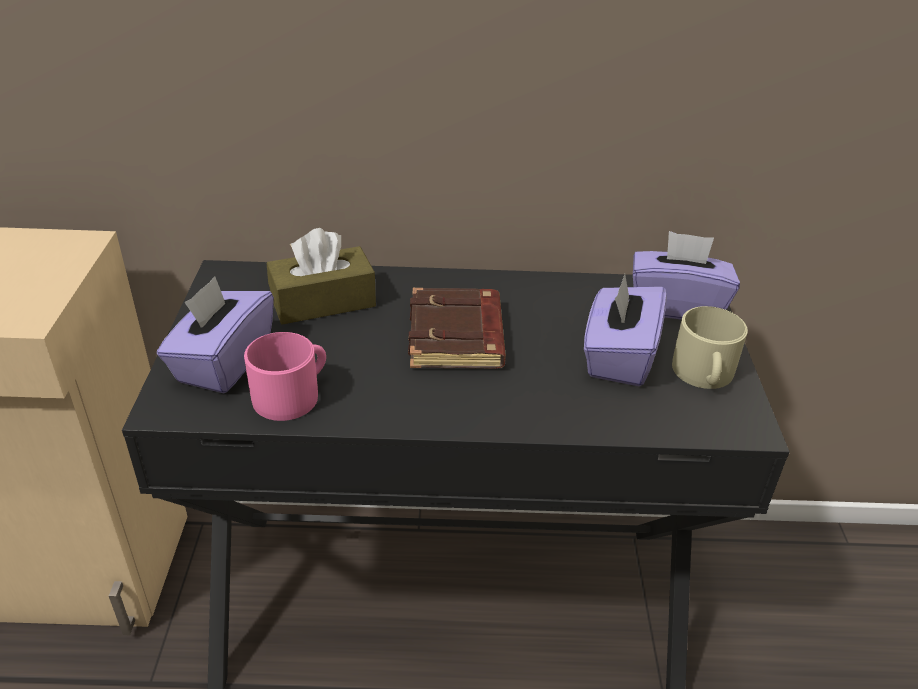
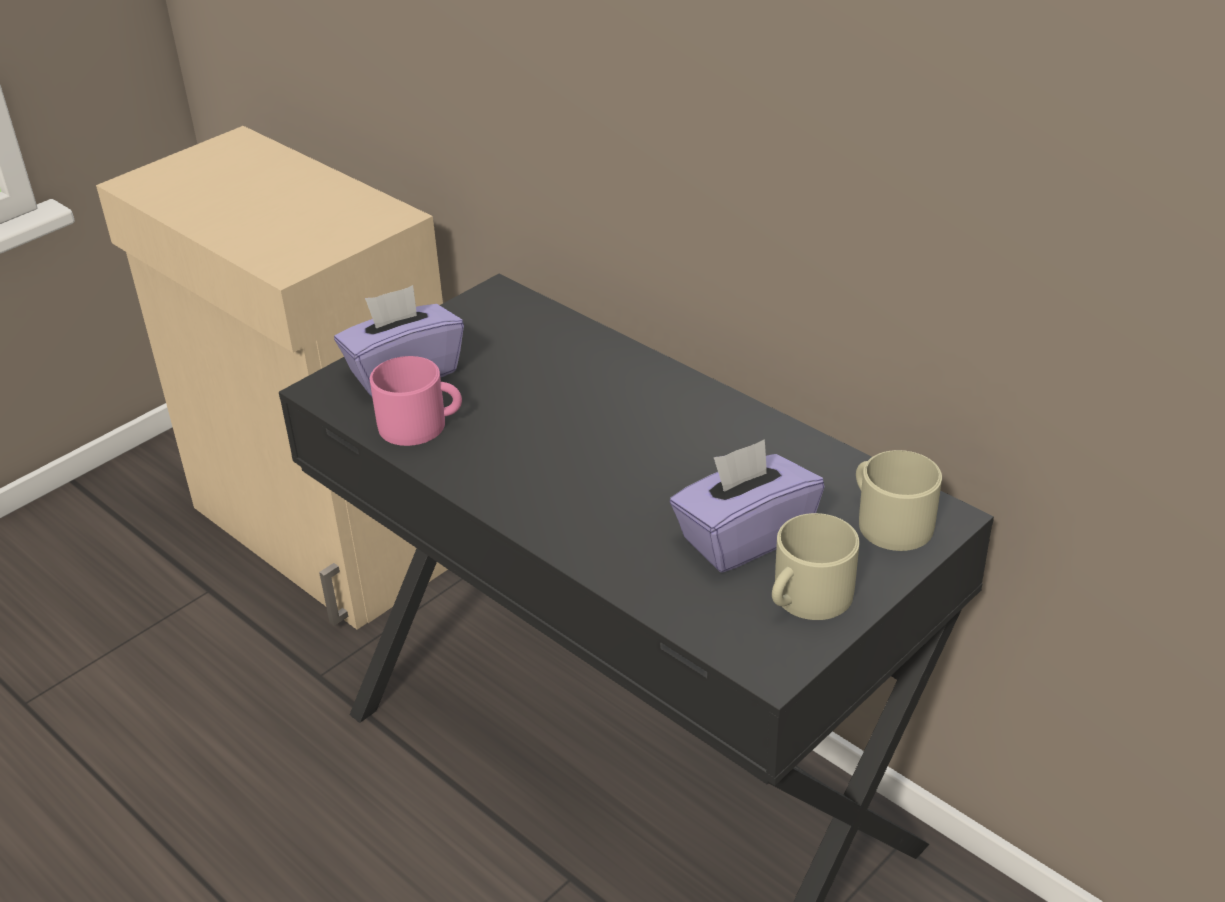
camera: 45 degrees right, 0 degrees up
brown tissue box [267,228,376,325] -> none
brown book [408,288,506,369] -> none
purple tissue box [633,231,740,320] -> beige mug [856,450,942,551]

